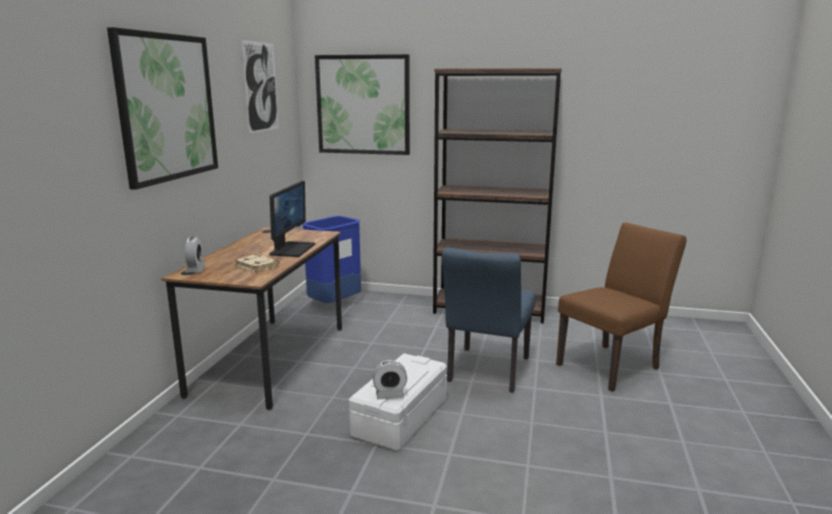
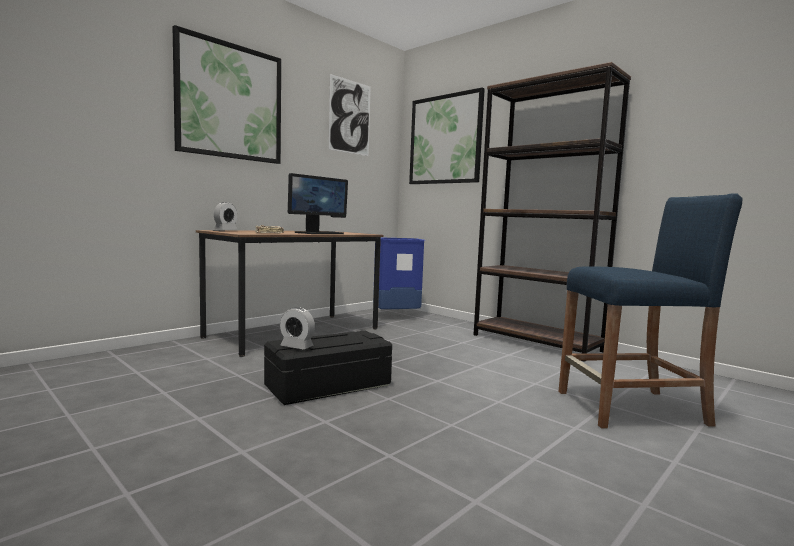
camera: 30 degrees right, 10 degrees down
white storage box [349,353,447,451] -> black storage box [264,330,392,405]
blue chair [442,247,535,392] -> none
brown chair [556,222,687,392] -> blue stool [559,193,742,428]

